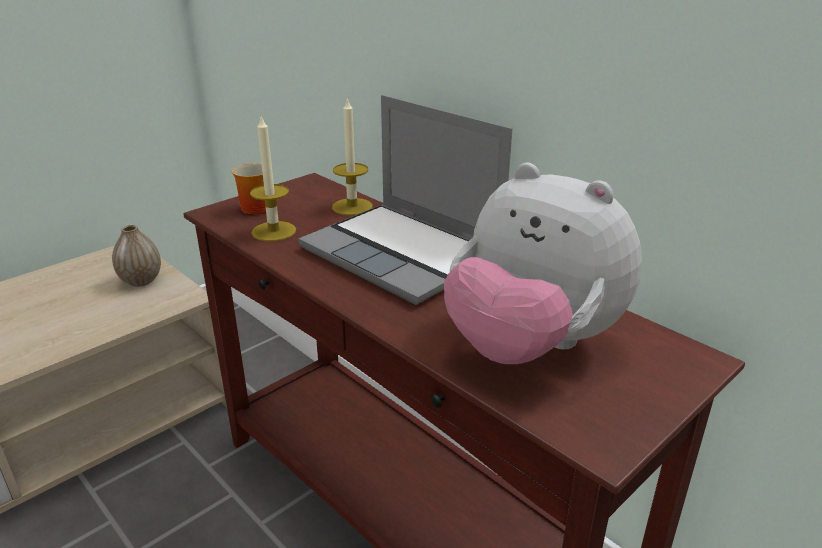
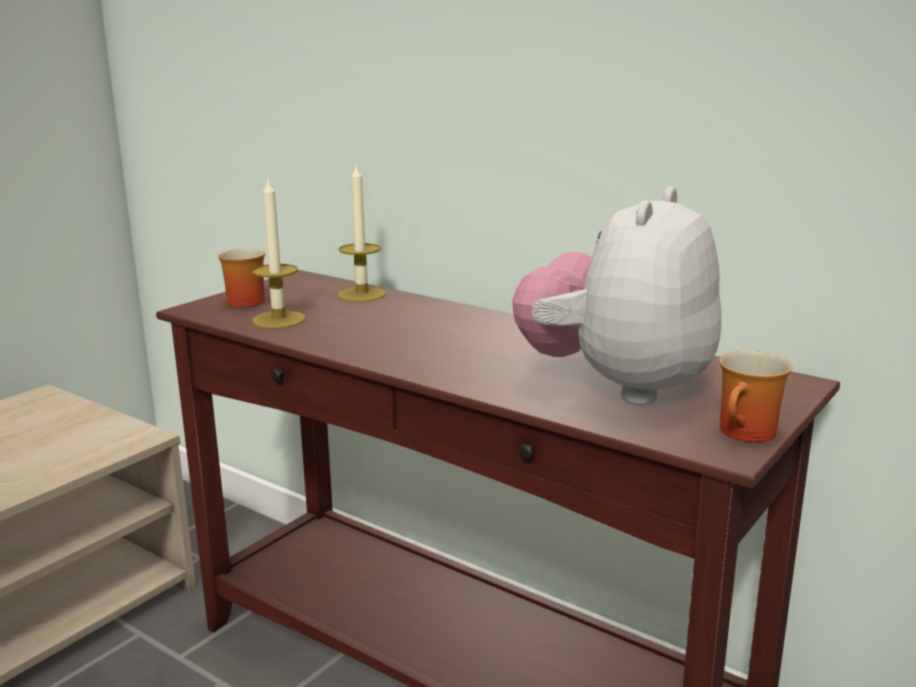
camera: 10 degrees left, 10 degrees down
vase [112,225,161,287] -> none
laptop [298,95,513,305] -> none
plush toy [444,163,642,364] -> plush toy turned 90 degrees clockwise [512,187,721,405]
none -> mug [719,351,792,442]

